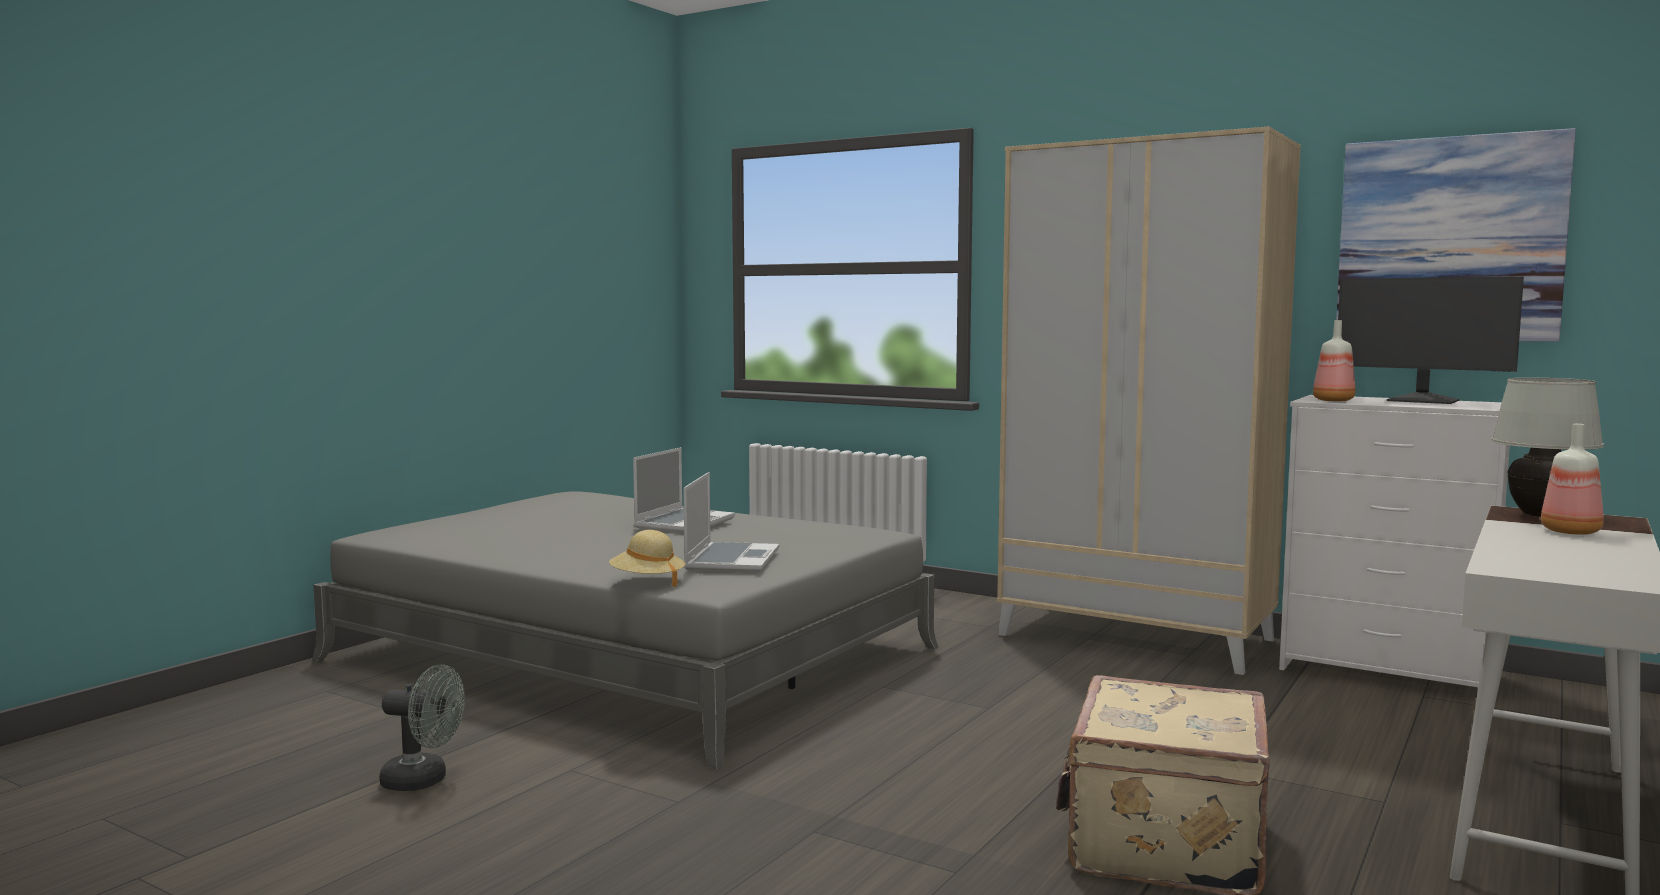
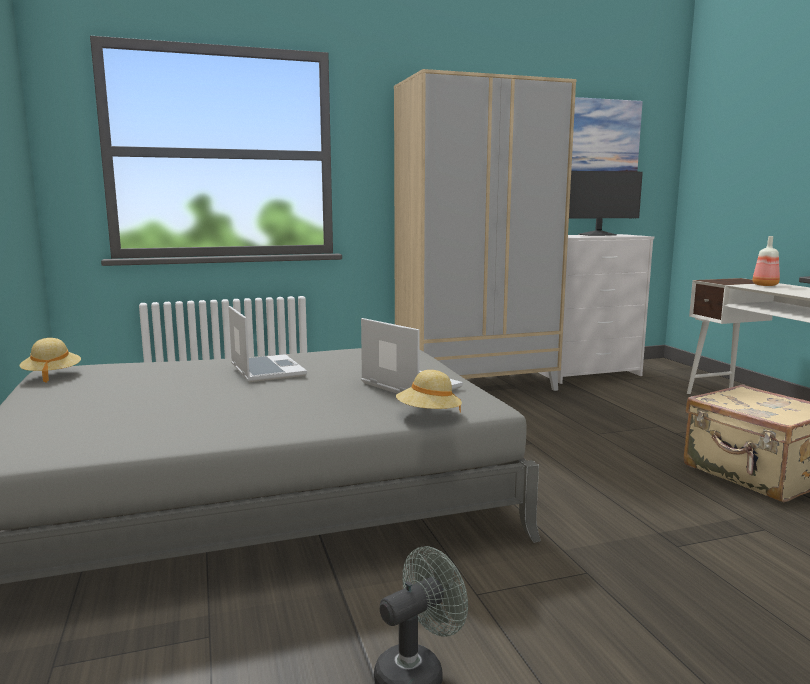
camera: 50 degrees left, 5 degrees up
bottle [1313,320,1355,401] -> none
white table lamp [1491,378,1604,517] -> none
none -> beige hat [20,338,81,383]

